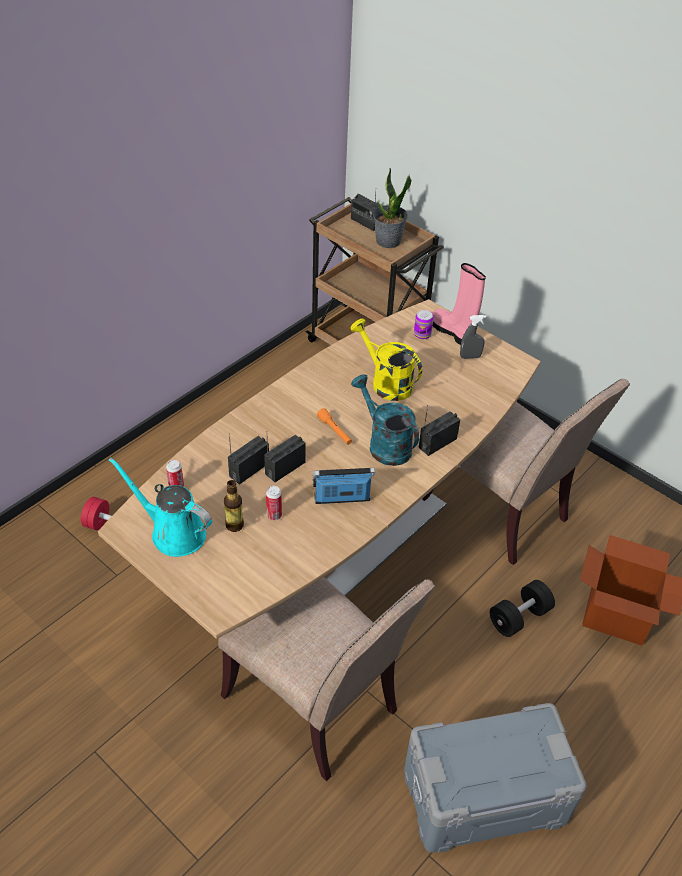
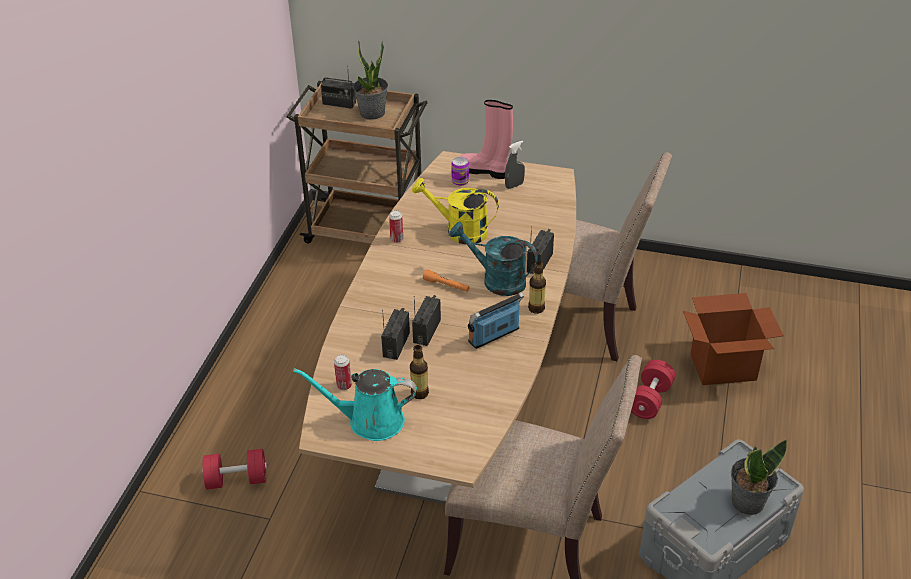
camera: 25 degrees left, 5 degrees down
can [266,486,282,520] -> can moved to [389,210,403,243]
black dumbbell [490,580,555,637] -> red dumbbell [631,360,675,419]
none -> bottle [528,261,546,314]
none -> potted plant [731,440,787,515]

